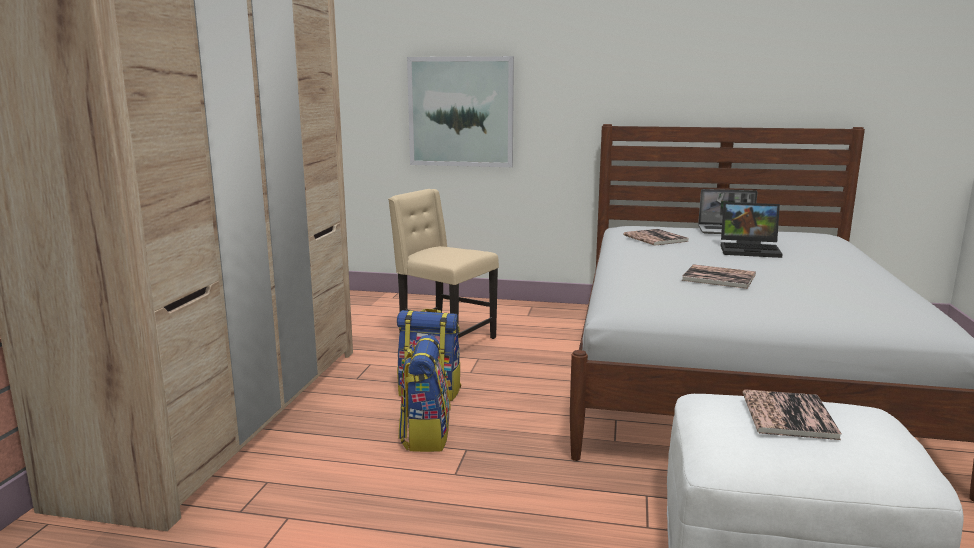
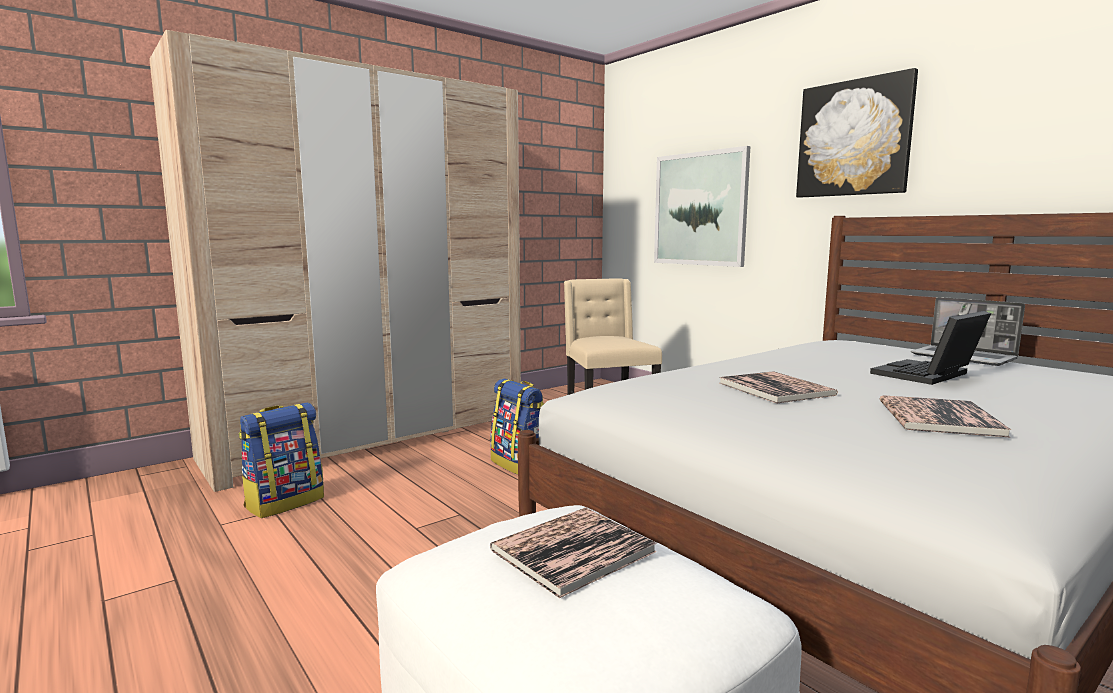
camera: 40 degrees right, 5 degrees down
backpack [399,335,451,452] -> backpack moved to [239,402,324,518]
book [623,229,689,246] -> book moved to [880,395,1012,437]
laptop [721,202,783,258] -> laptop turned 90 degrees clockwise [870,311,991,385]
none -> picture [796,68,918,198]

